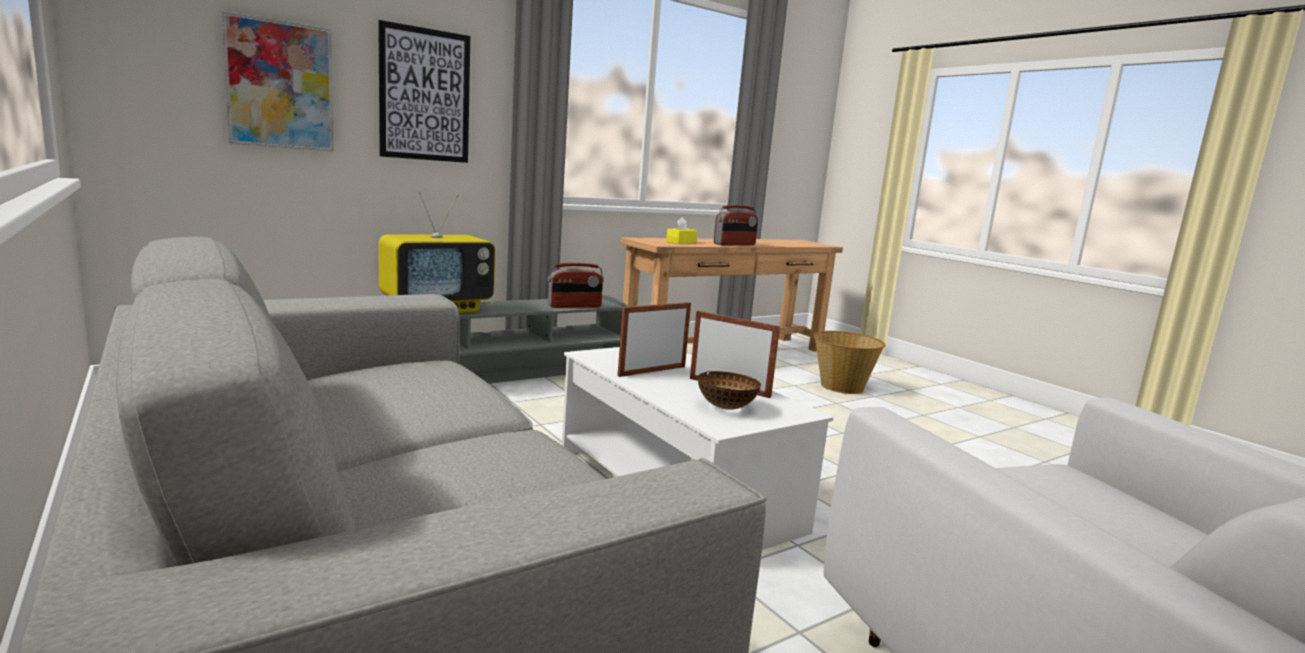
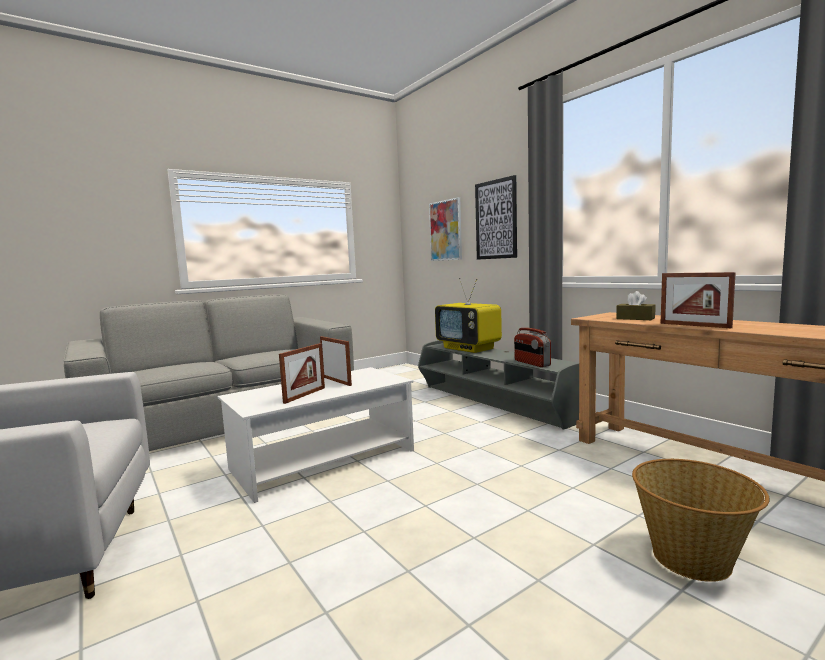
camera: 90 degrees right, 5 degrees down
yellow tissue box [666,217,697,244] -> brown tissue box [616,291,655,320]
bowl [698,371,761,410] -> none
radio [714,205,758,245] -> picture frame [661,272,736,328]

